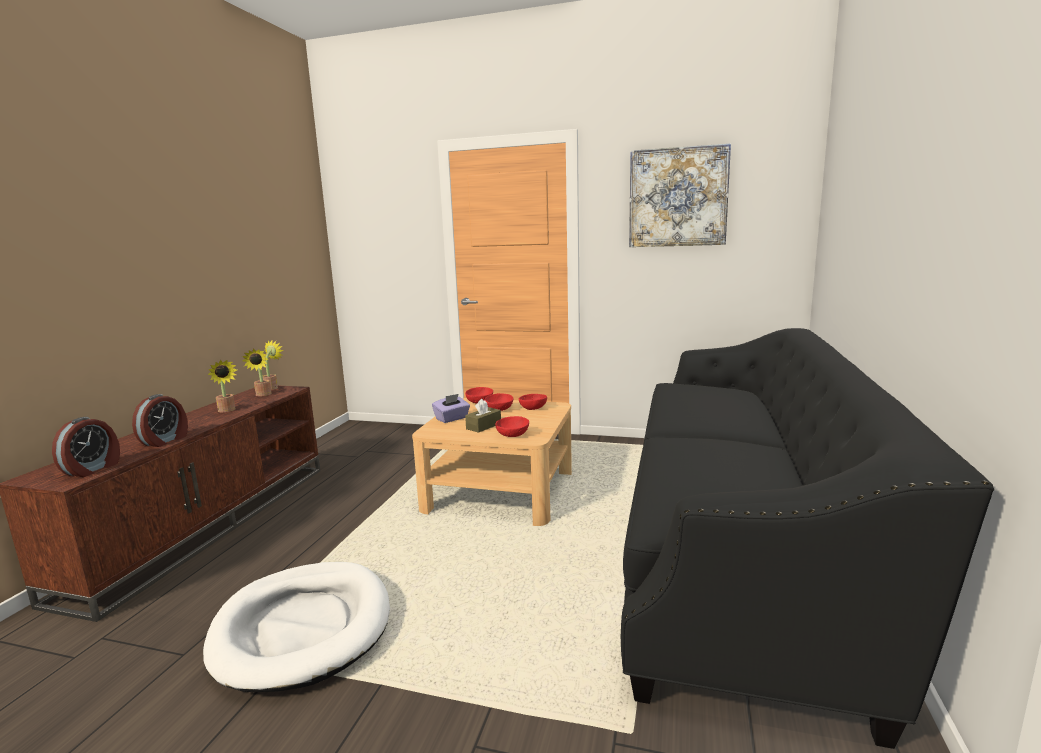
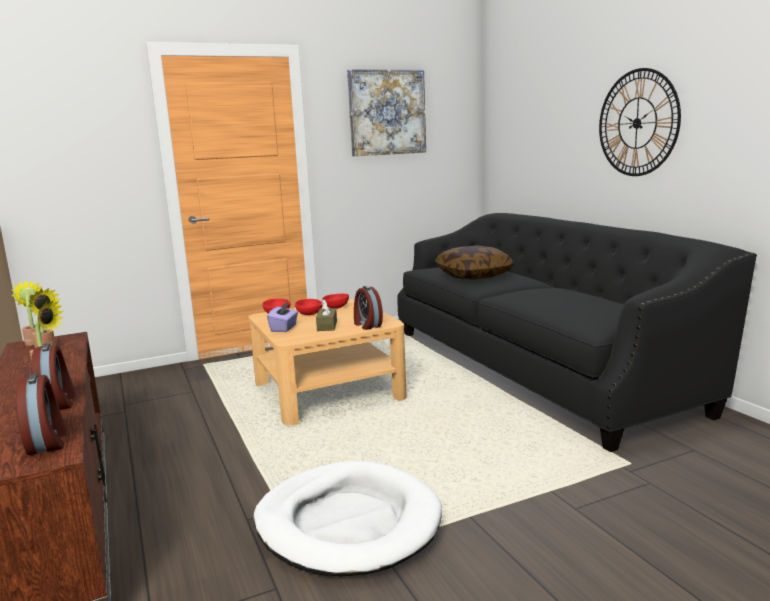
camera: 40 degrees left, 0 degrees up
red bowl [495,416,529,437] -> alarm clock [354,286,383,330]
none -> pillow [435,245,515,279]
none -> wall clock [599,68,681,176]

